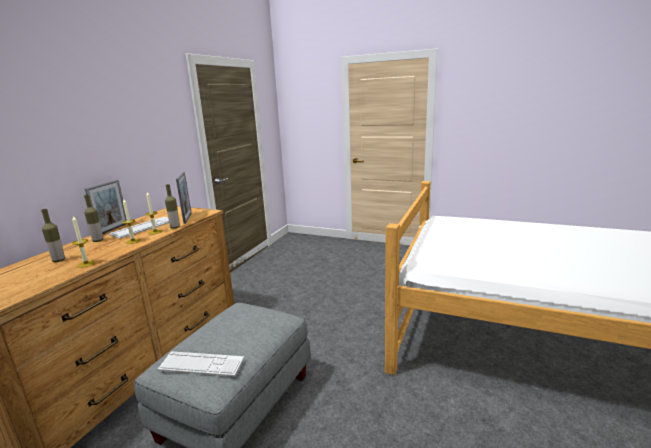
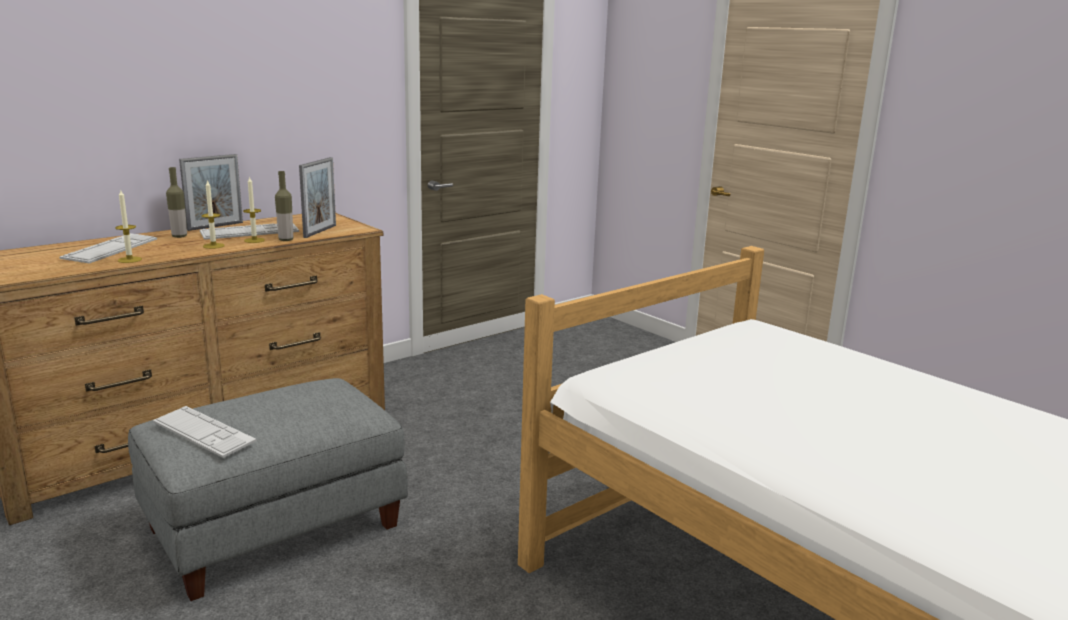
camera: 25 degrees right, 0 degrees up
bottle [41,209,65,262] -> keyboard [60,233,157,263]

